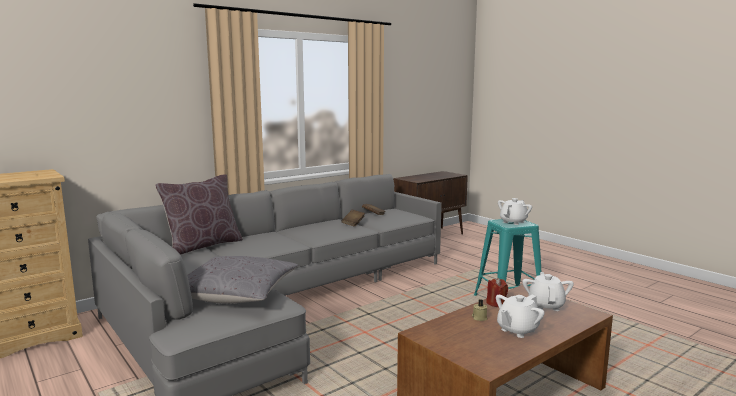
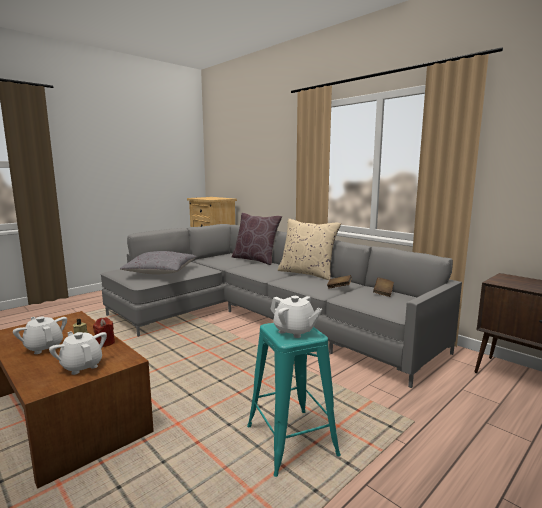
camera: 85 degrees right, 0 degrees up
white teapot [522,272,574,311] -> white teapot turned 135 degrees counterclockwise [49,331,107,375]
none -> beige pillow [277,219,341,280]

